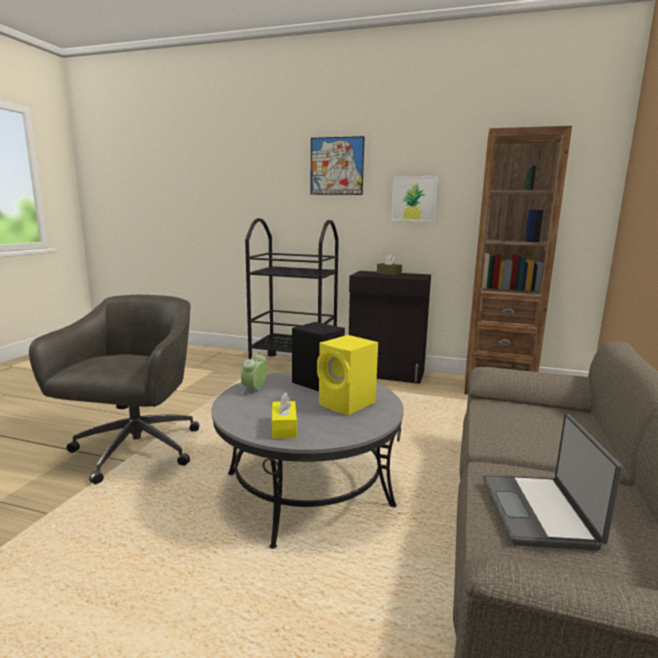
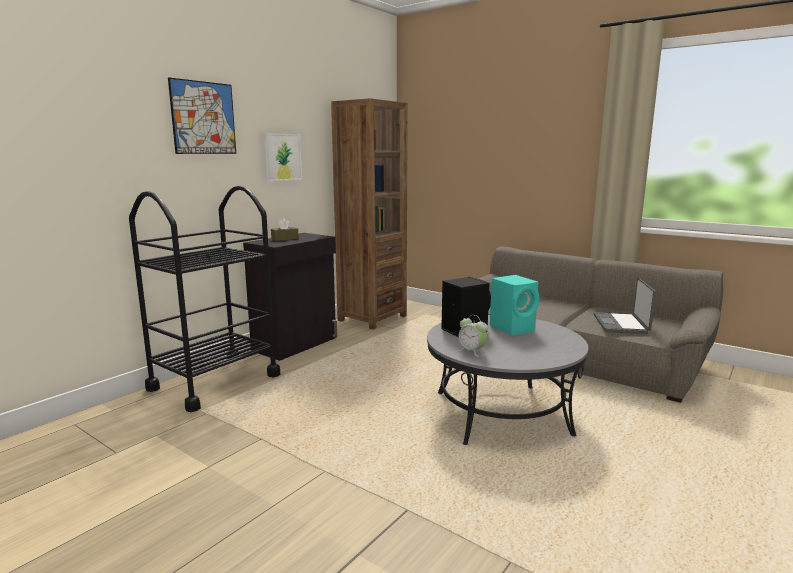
camera: 70 degrees left, 0 degrees up
grey office chair [29,295,199,484] -> none
yellow tissue box [272,393,297,439] -> none
yellow speaker [317,335,378,415] -> turquoise speaker [490,275,539,335]
laptop [483,414,622,551] -> laptop turned 75 degrees clockwise [594,278,656,334]

